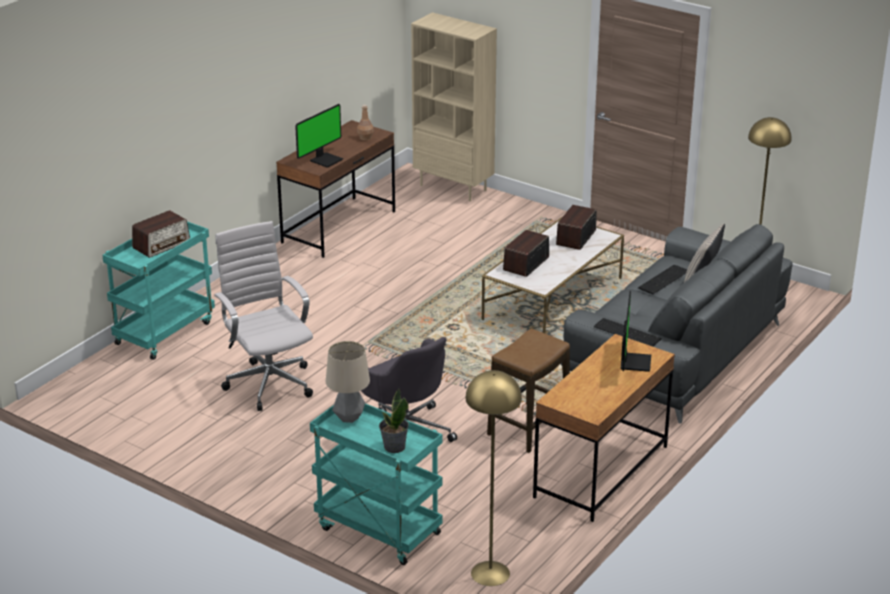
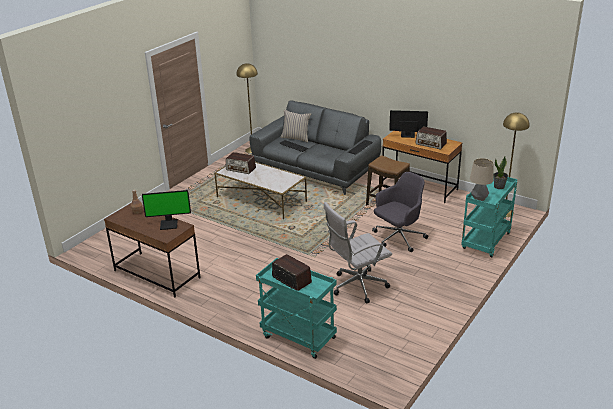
camera: 90 degrees left, 0 degrees up
monitor [295,104,343,168] -> monitor turned 135 degrees clockwise [142,190,191,230]
beige bookcase [411,12,497,201] -> none
radio [503,230,549,277] -> radio moved to [415,126,447,149]

